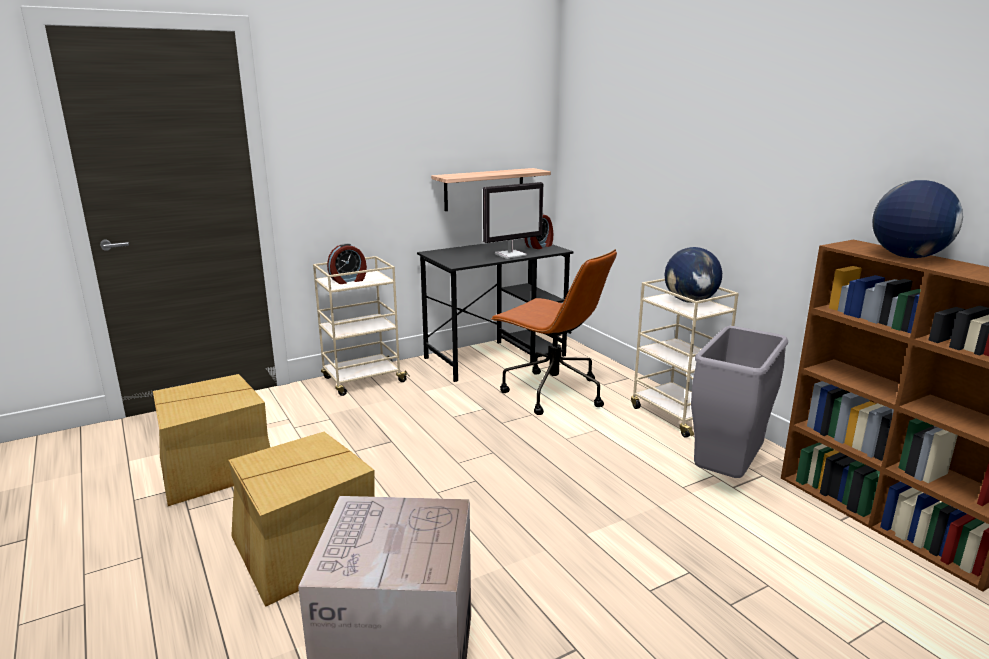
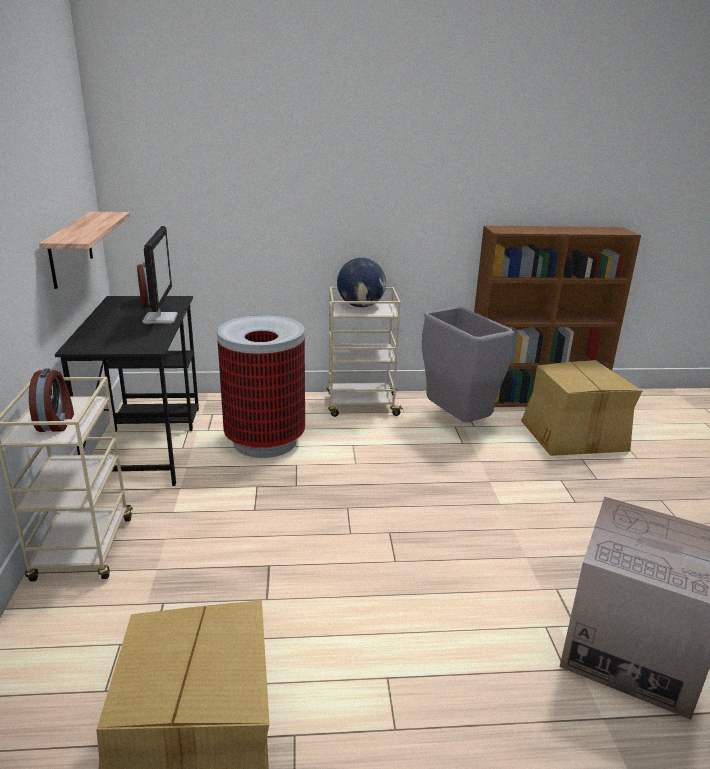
camera: 65 degrees left, 5 degrees up
cardboard box [228,432,374,607] -> cardboard box moved to [521,360,642,456]
brown office chair [490,249,617,415] -> trash can [217,315,305,458]
globe [872,180,963,258] -> none

